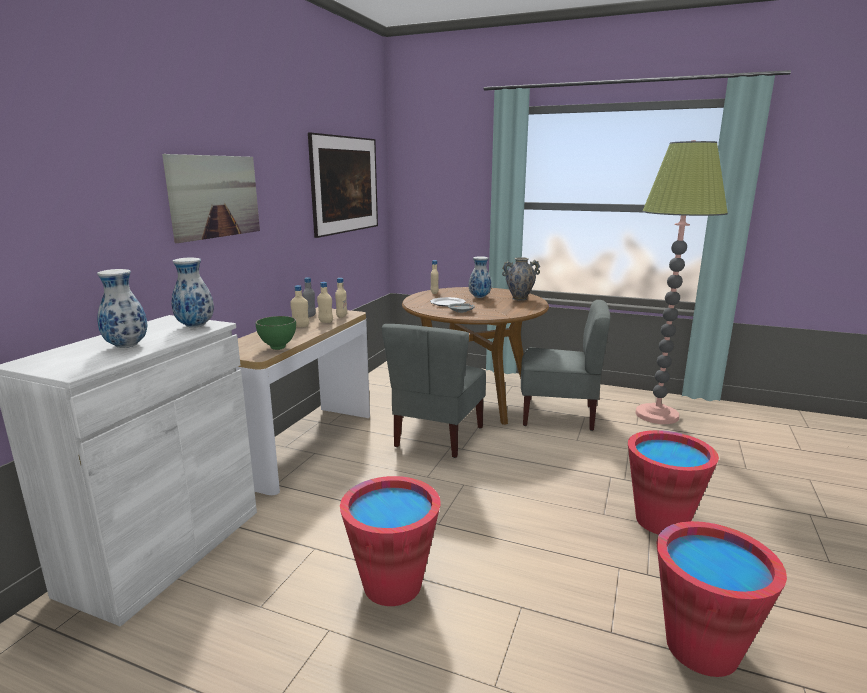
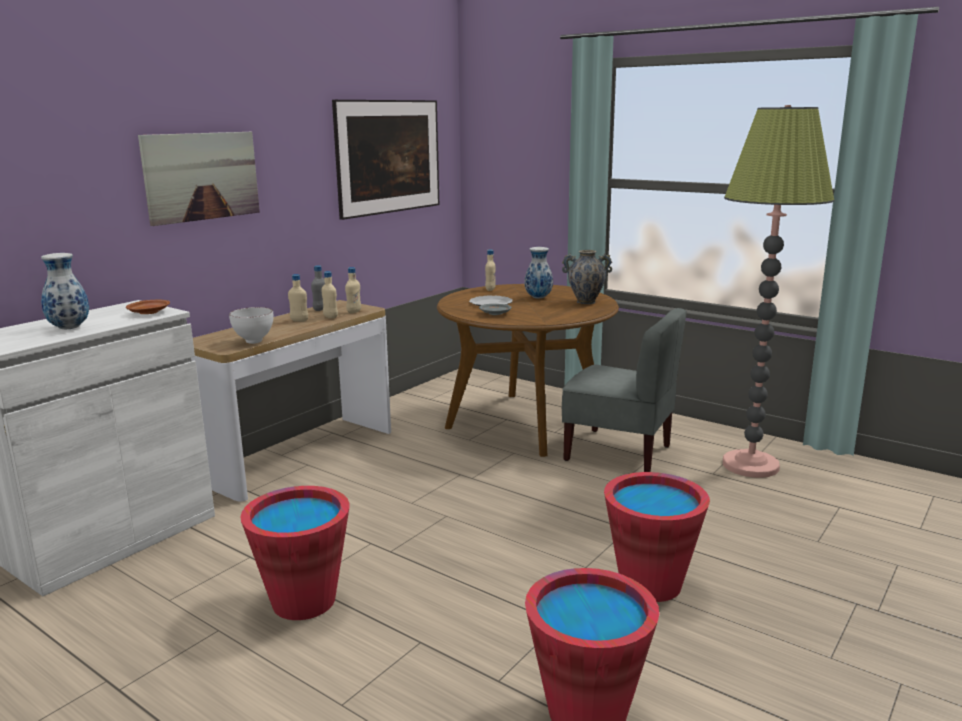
camera: 15 degrees right, 0 degrees up
vase [171,258,214,328] -> brown plate [126,300,170,314]
green bowl [255,316,296,350] -> white bowl [229,307,273,344]
grey chair [382,324,486,458] -> none

